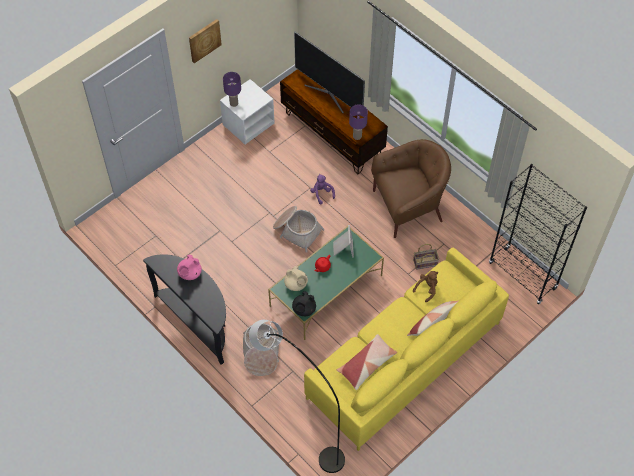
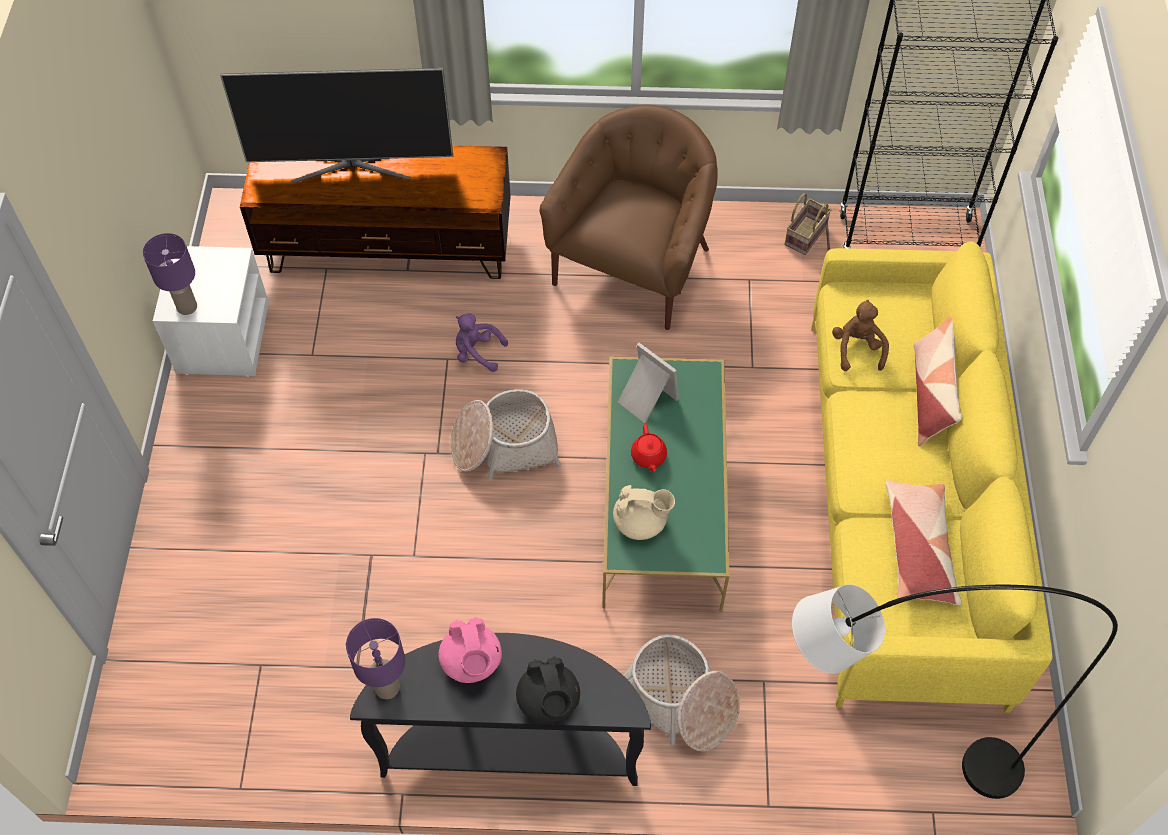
camera: 45 degrees left, 0 degrees up
picture [189,19,222,63] -> none
black teapot [292,291,316,316] -> black teapot moved to [516,656,580,724]
purple table lamp [349,104,368,140] -> purple table lamp moved to [346,618,405,699]
basket [413,244,439,270] -> basket moved to [784,193,831,255]

